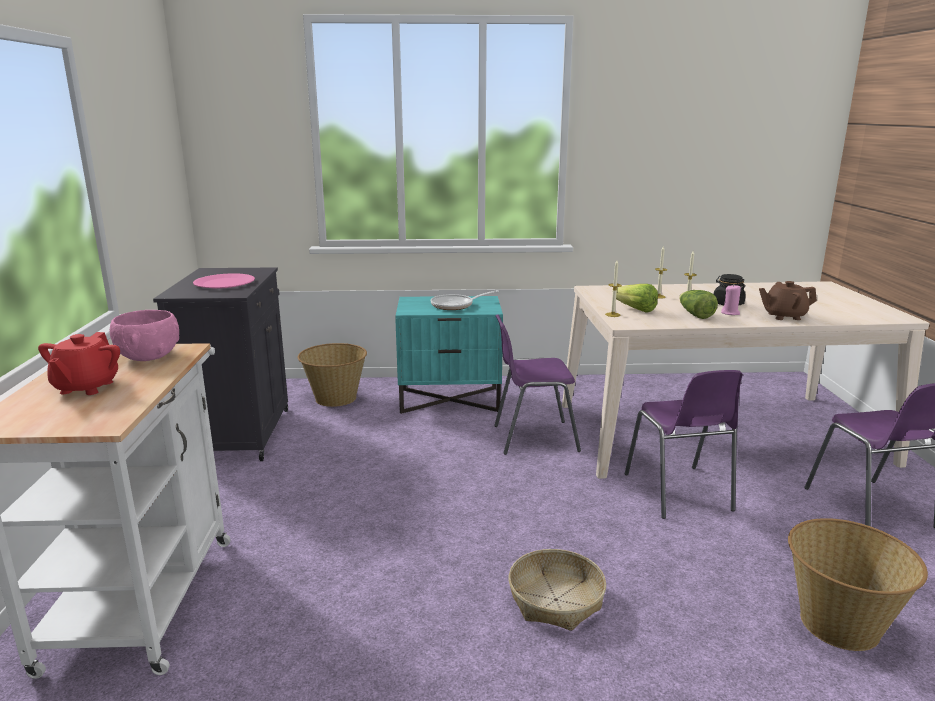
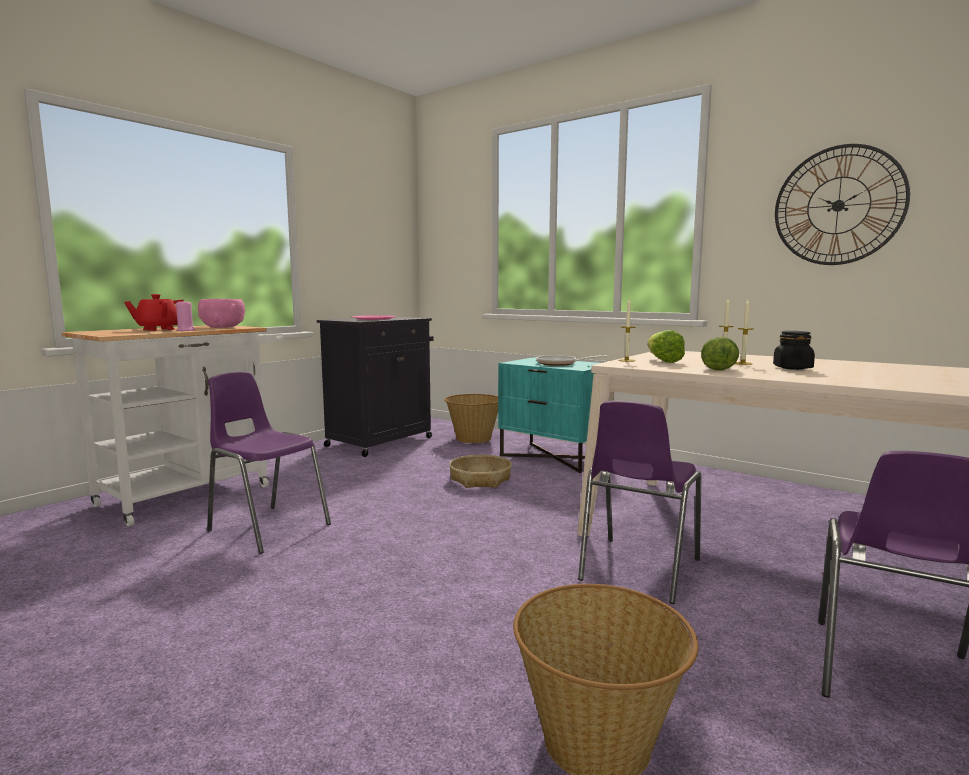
camera: 40 degrees right, 10 degrees down
purple chair [494,314,581,455] -> purple chair moved to [207,372,331,554]
basket [509,549,606,631] -> basket moved to [449,455,512,488]
pink candle [721,285,741,315] -> pink candle moved to [176,300,196,331]
brown teapot [759,281,817,320] -> none
none -> wall clock [775,144,910,265]

